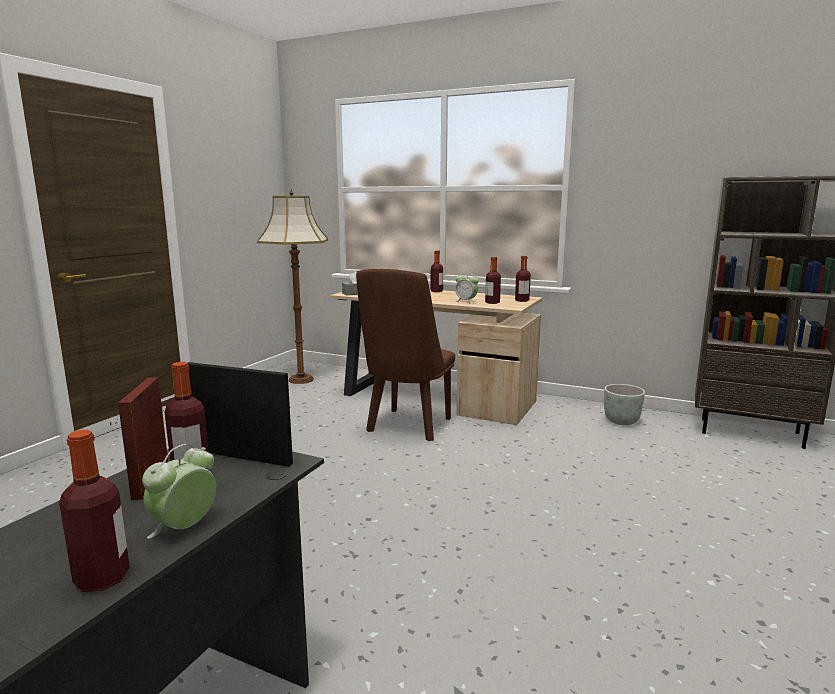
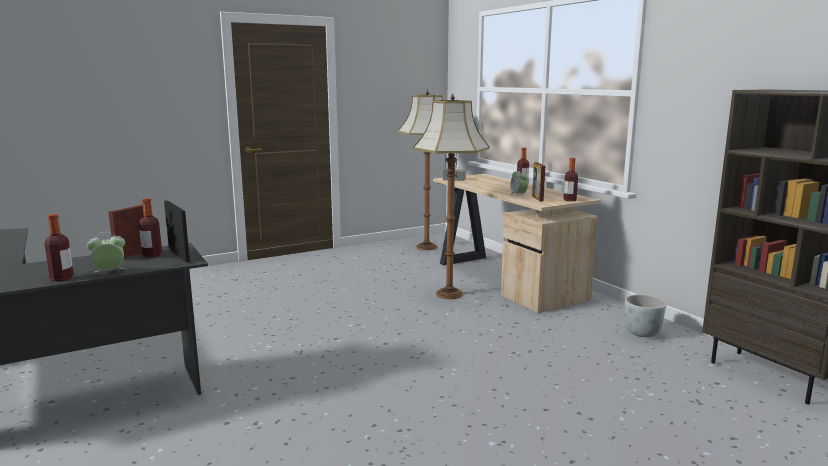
camera: 35 degrees right, 0 degrees up
brown chair [356,269,455,441] -> floor lamp [413,93,490,299]
bottle [485,257,501,304] -> picture frame [532,162,545,202]

